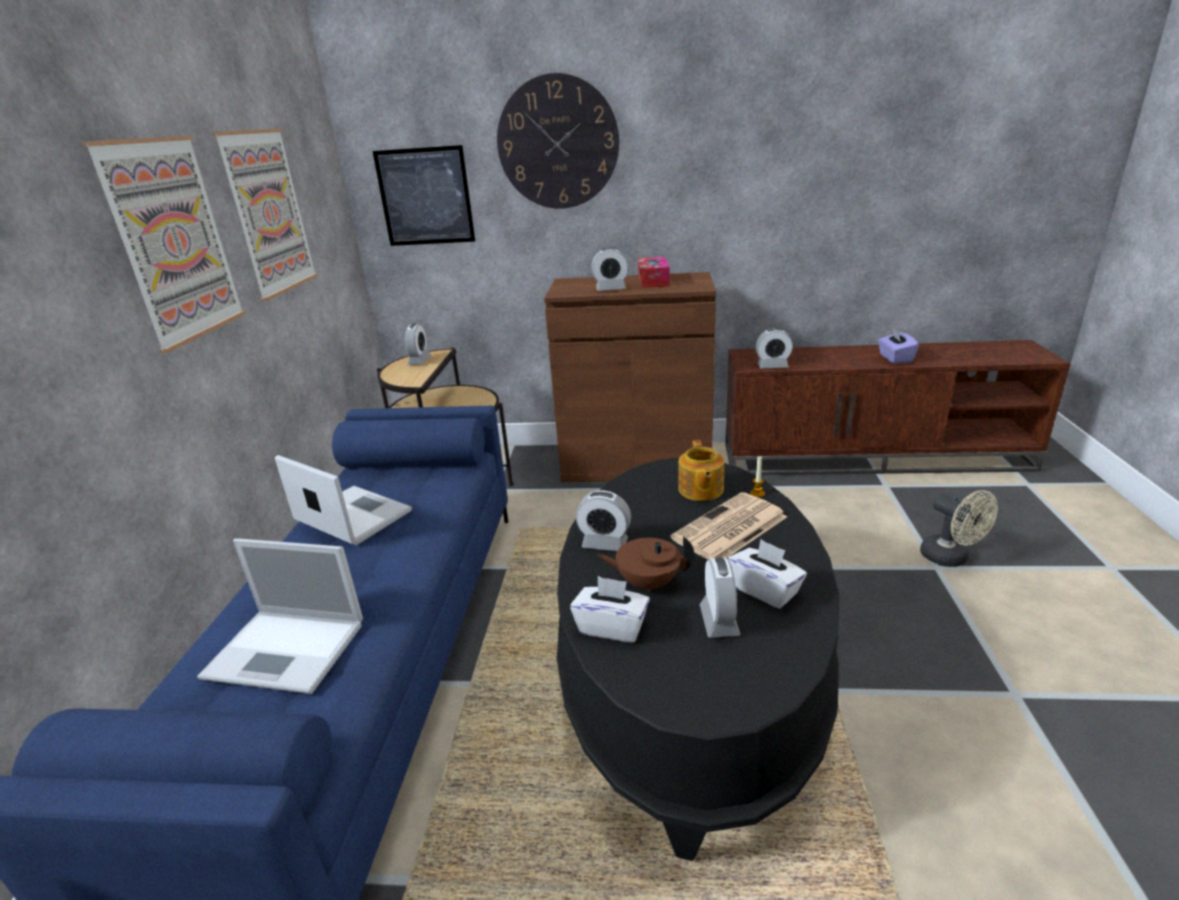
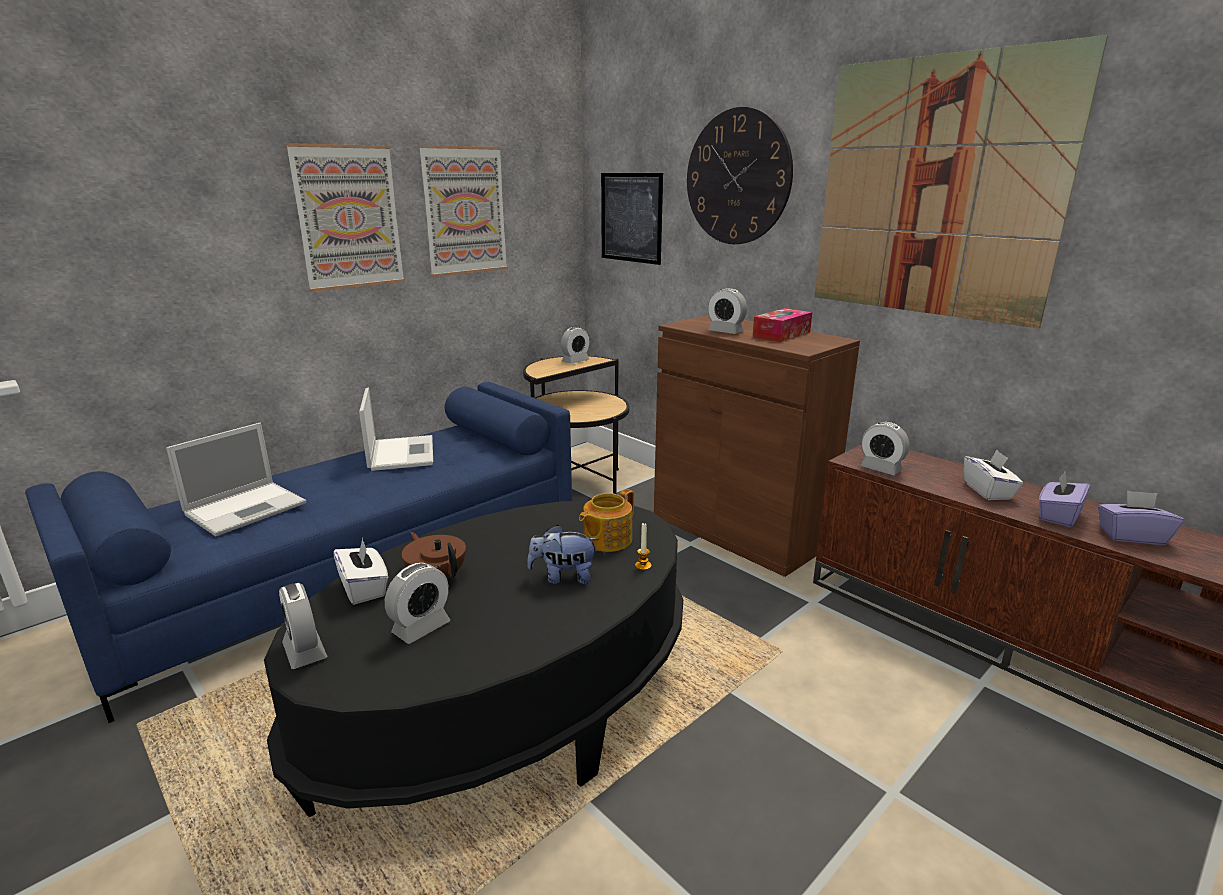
camera: 40 degrees right, 5 degrees down
laptop [197,538,363,694] -> laptop turned 105 degrees counterclockwise [166,423,306,536]
alarm clock [576,490,631,551] -> alarm clock moved to [279,583,327,669]
newspaper [670,492,787,559] -> plush toy [527,525,599,584]
white tissue box [728,539,807,609] -> white tissue box moved to [964,450,1023,500]
beige fan [920,490,998,567] -> none
none -> picture [814,35,1108,328]
none -> purple tissue box [1098,490,1184,545]

